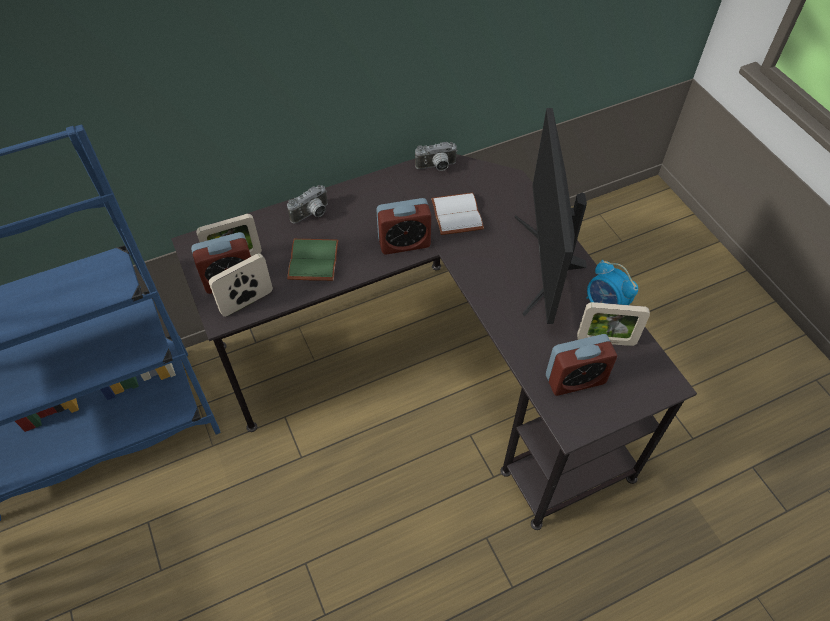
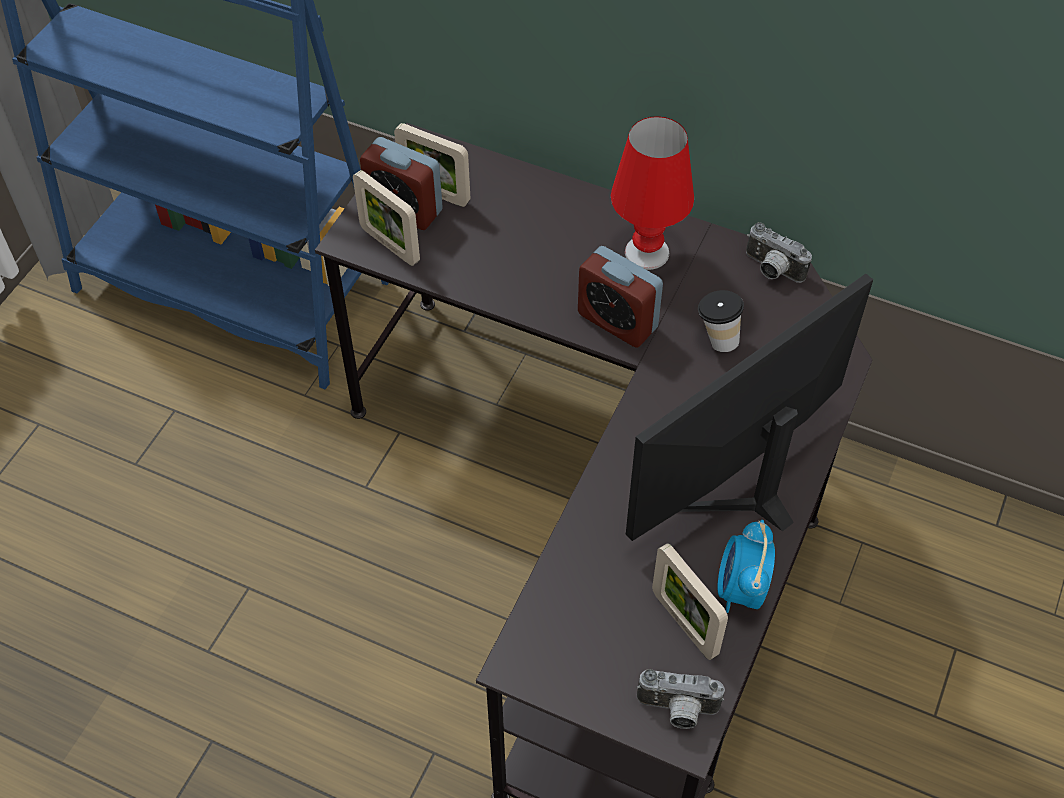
camera: 50 degrees right, 0 degrees up
picture frame [209,253,273,317] -> picture frame turned 150 degrees counterclockwise [353,170,420,266]
camera [287,185,328,224] -> camera moved to [637,669,725,729]
green book [287,239,338,281] -> none
white book [431,193,484,235] -> cup [698,290,744,352]
alarm clock [546,334,617,396] -> none
none -> red table lamp [611,116,694,270]

